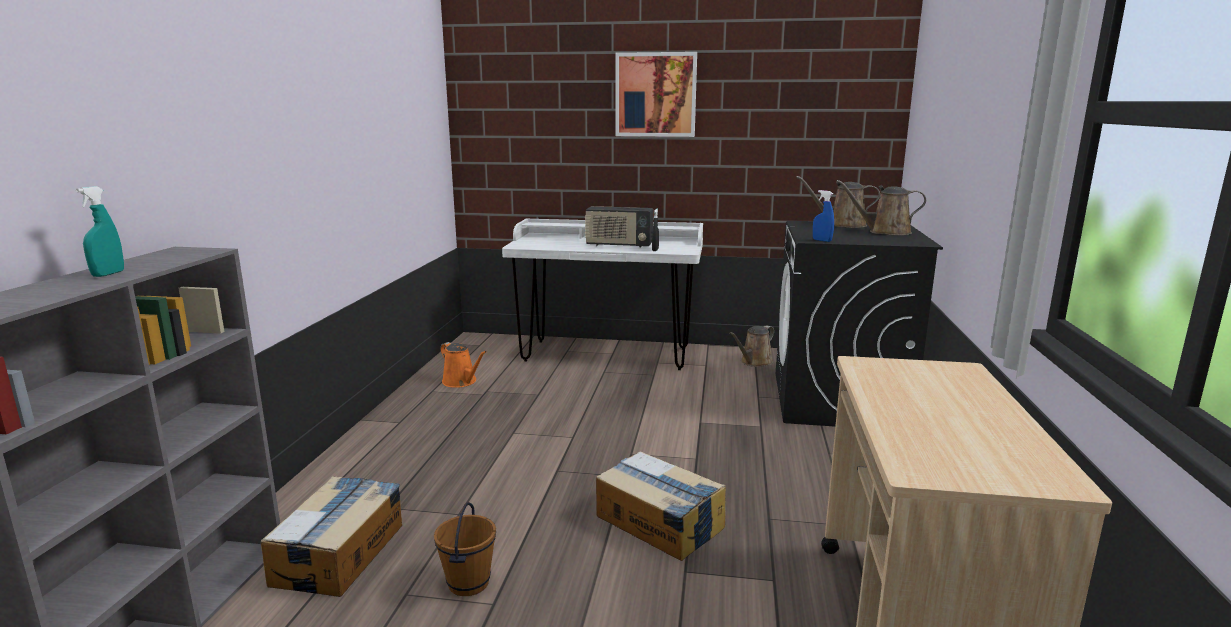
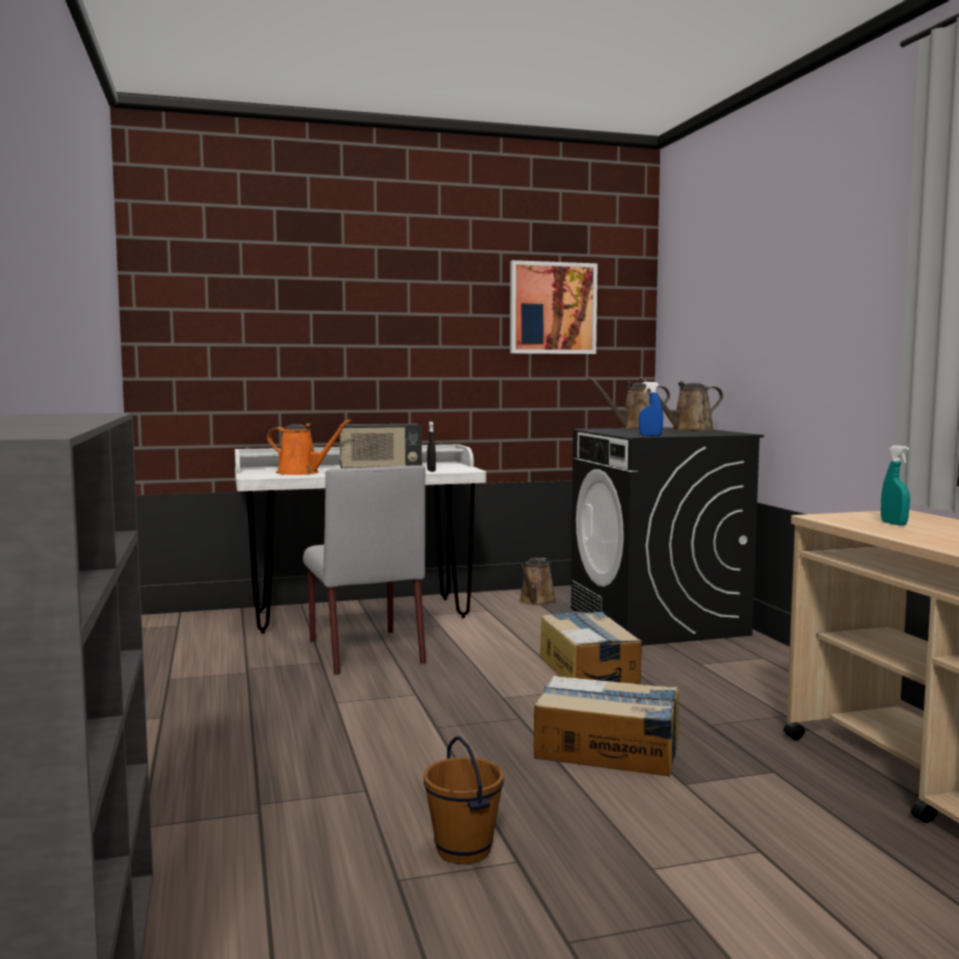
camera: 25 degrees left, 10 degrees down
turquoise spray bottle [76,186,124,277] -> turquoise spray bottle moved to [881,445,910,525]
cardboard box [261,476,402,597] -> cardboard box moved to [540,611,642,684]
orange watering can [440,342,487,388] -> orange watering can moved to [267,419,351,475]
picture [615,52,697,137] -> picture moved to [510,260,598,354]
none -> grey chair [303,465,426,676]

